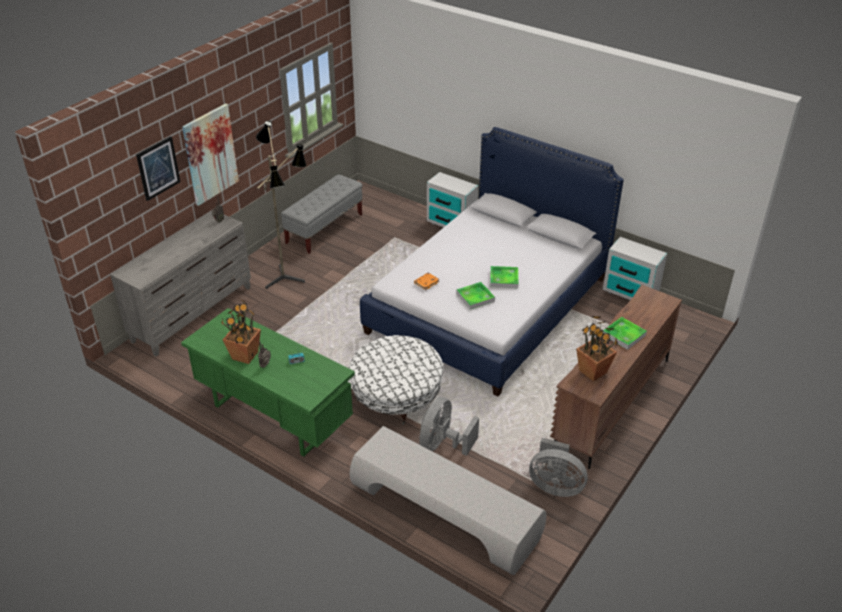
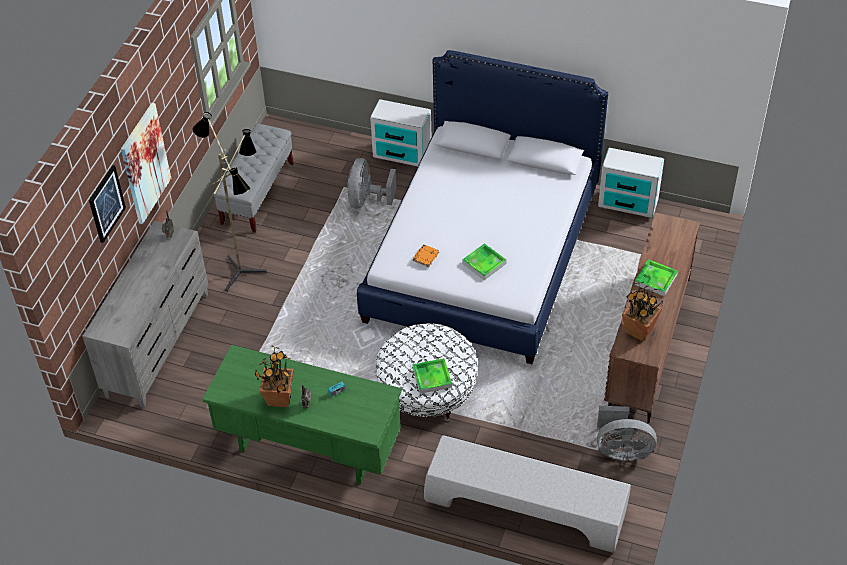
camera: 15 degrees left, 10 degrees up
grey fan [419,397,479,456] -> grey fan moved to [347,158,397,209]
tray [490,266,518,288] -> tray moved to [413,358,452,394]

